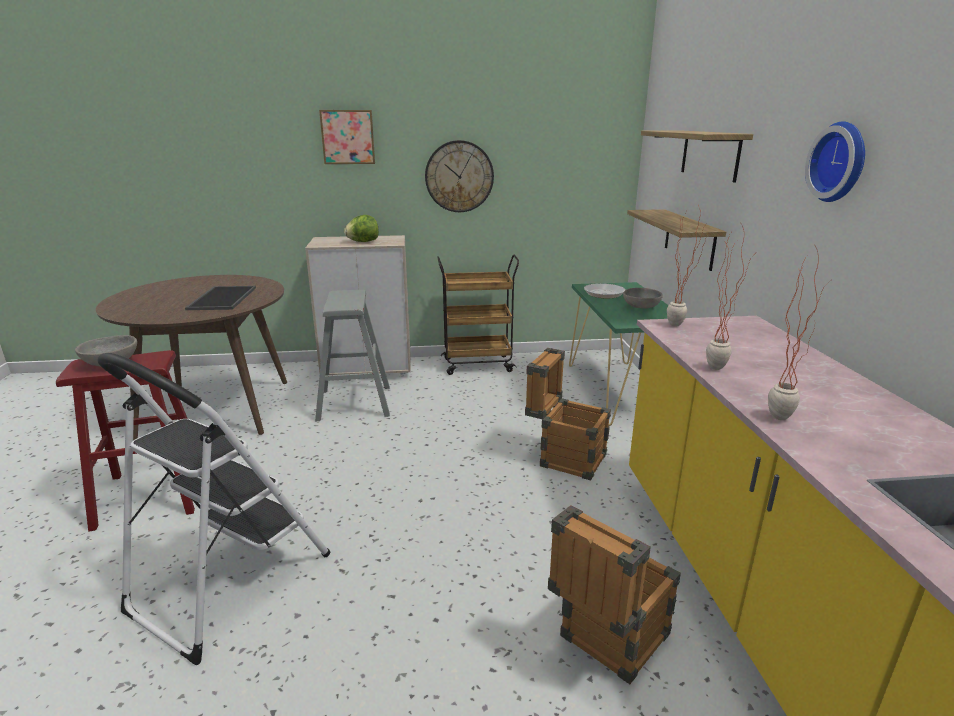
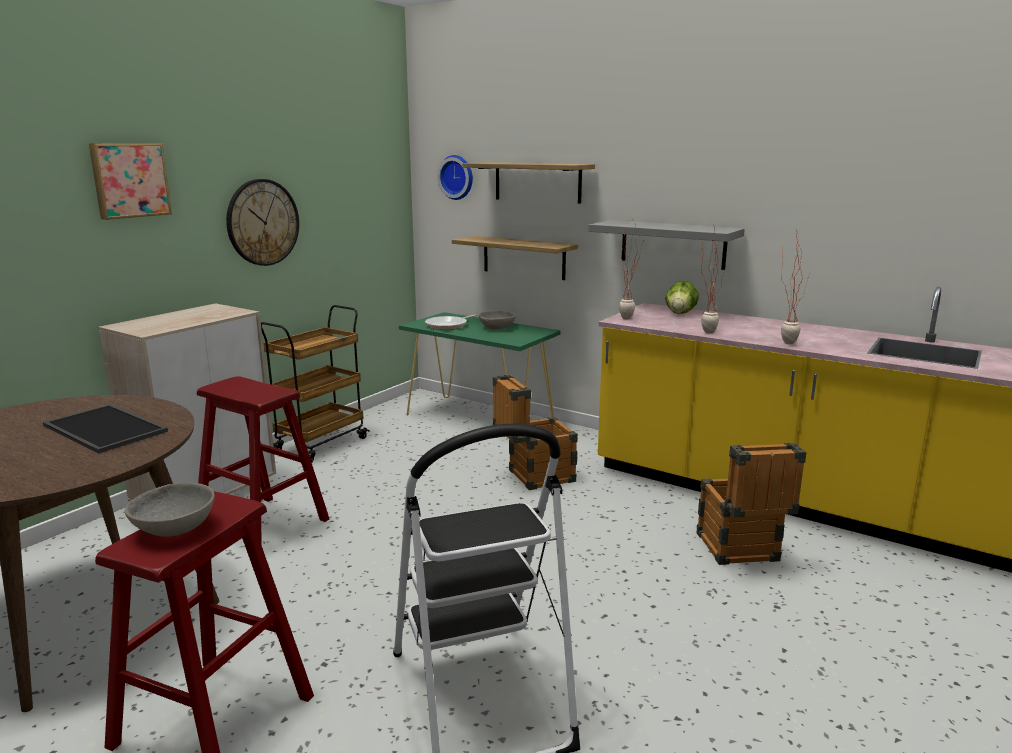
camera: 50 degrees left, 5 degrees down
grey stool [315,290,390,421] -> red stool [197,376,329,545]
lettuce [344,215,379,242] -> lettuce moved to [665,281,699,314]
wall clock [805,121,865,202] -> wall clock moved to [437,155,473,200]
none -> grey shelf [588,220,745,270]

